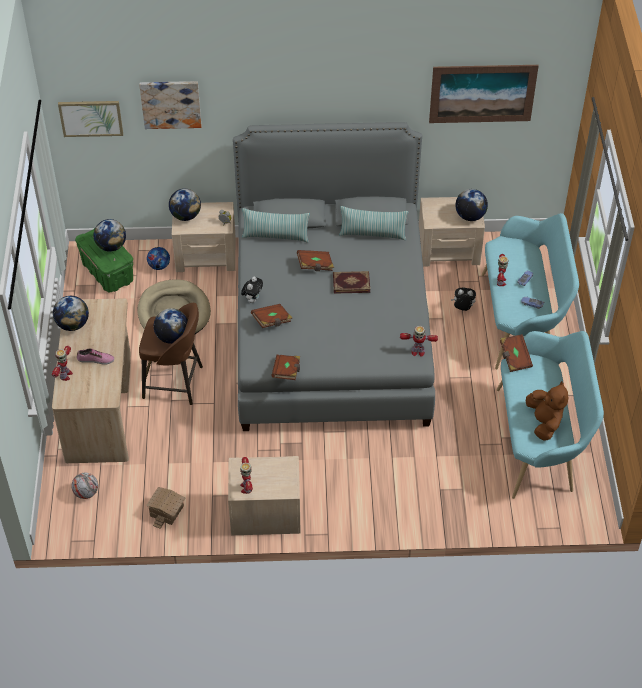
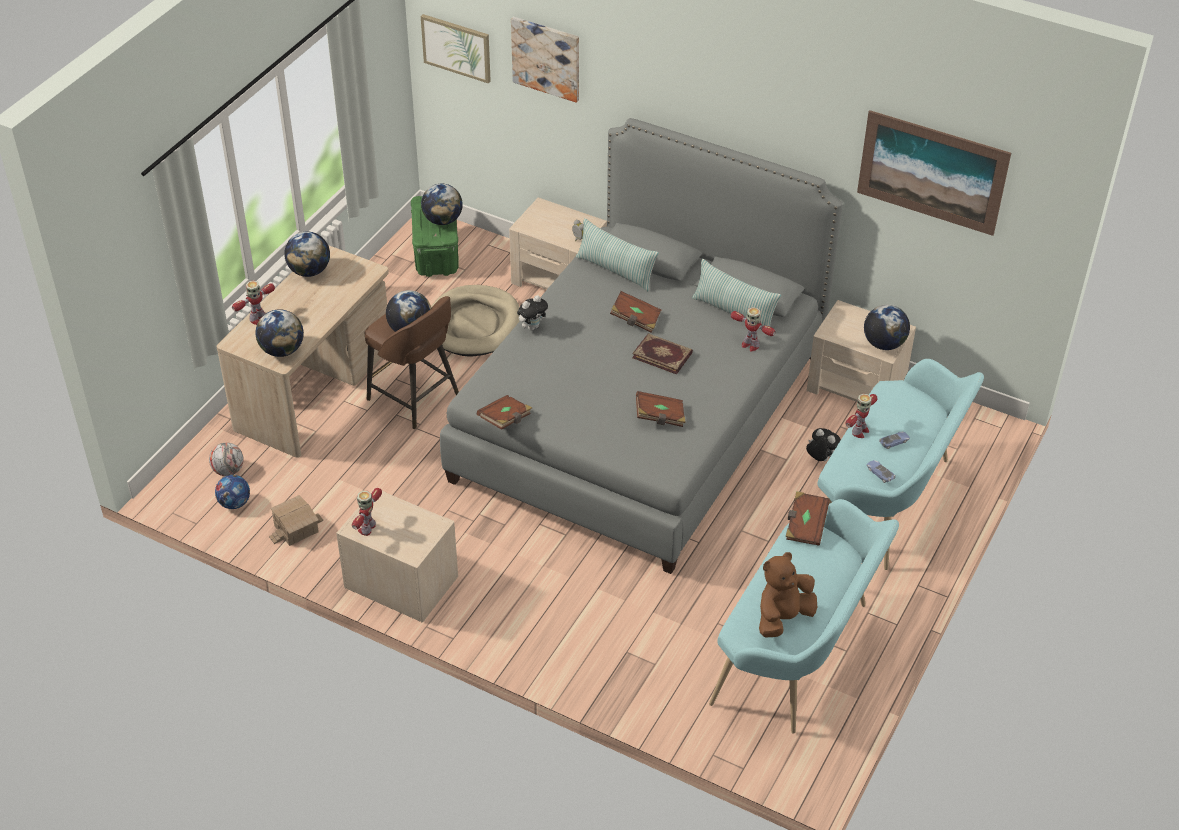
camera: 30 degrees right, 5 degrees down
shoe [77,348,114,364] -> none
football [147,247,170,270] -> football moved to [215,475,250,509]
globe [169,189,201,221] -> globe moved to [256,309,304,357]
brown book [251,304,292,328] -> brown book moved to [636,391,686,427]
toy robot [400,326,438,357] -> toy robot moved to [731,307,776,352]
brown plush toy [526,381,568,440] -> brown plush toy turned 150 degrees counterclockwise [759,552,817,638]

